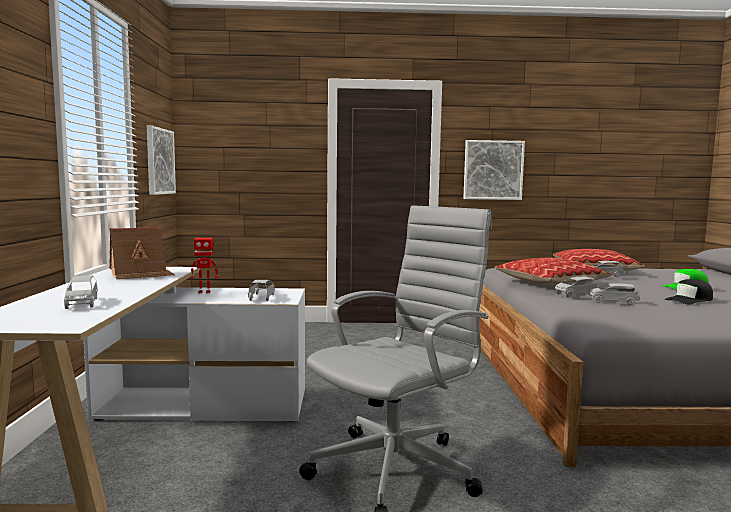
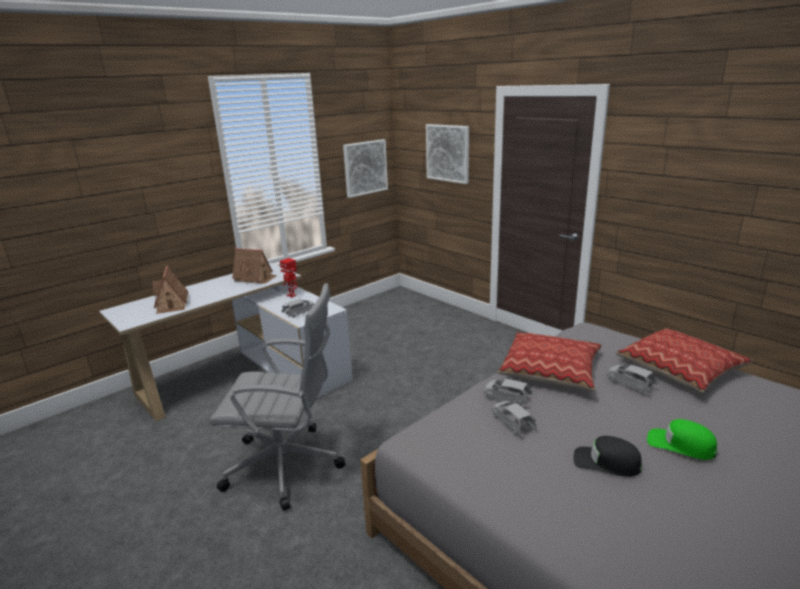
camera: 50 degrees right, 15 degrees up
grey toy car [64,276,98,309] -> toy house [152,266,189,314]
picture [463,140,525,200] -> picture moved to [426,124,469,184]

